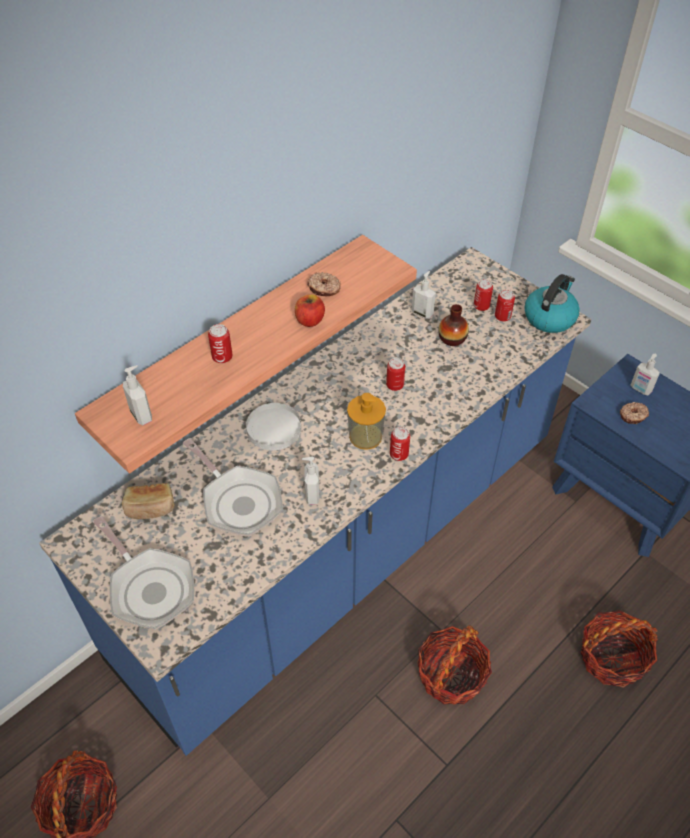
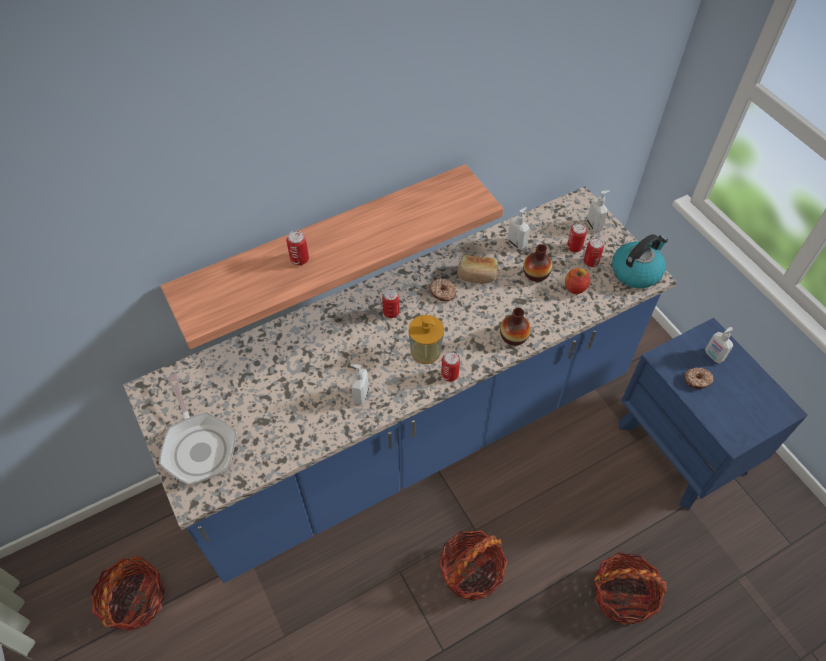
camera: 15 degrees right, 5 degrees up
bread [122,483,175,519] -> bread moved to [457,255,498,283]
soap dispenser [123,365,152,425] -> soap dispenser moved to [587,190,610,232]
frying pan [183,438,283,537] -> none
white plate [246,403,301,450] -> none
apple [295,294,325,327] -> apple moved to [565,268,590,294]
donut [307,272,341,296] -> donut moved to [429,278,456,301]
can [386,358,405,391] -> can moved to [382,289,400,318]
none -> vase [500,308,531,346]

